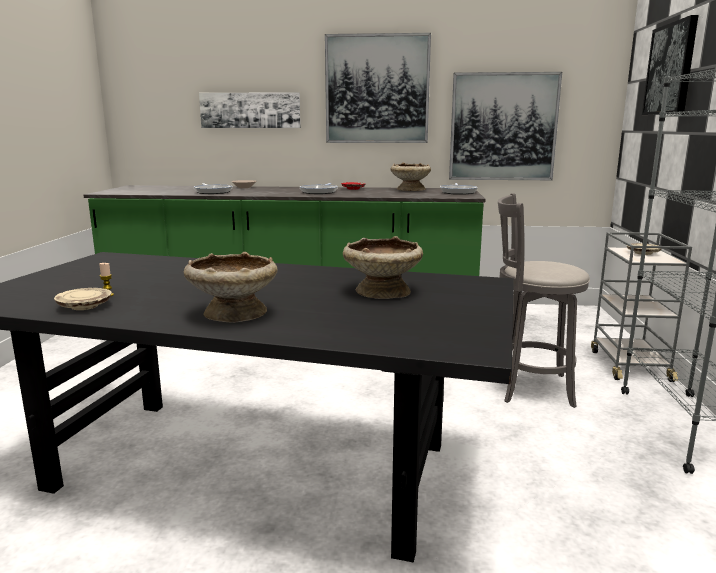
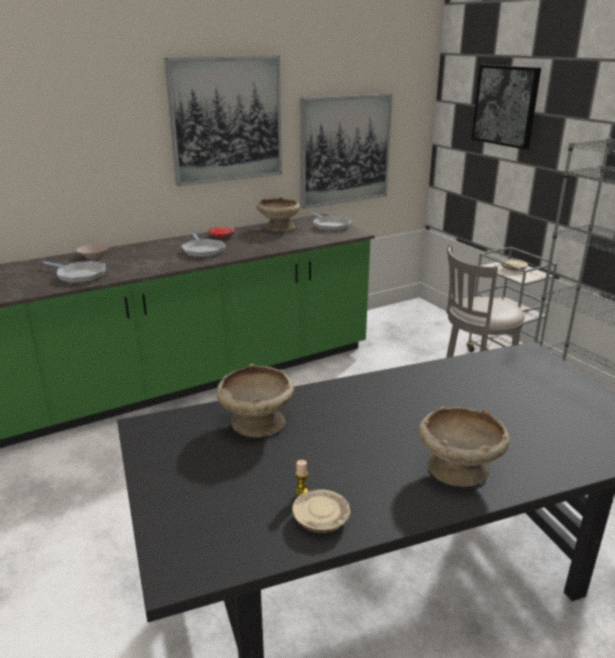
camera: 35 degrees left, 10 degrees up
picture [199,92,301,128] -> none
beige bowl [343,236,423,299] -> beige bowl moved to [216,364,294,437]

